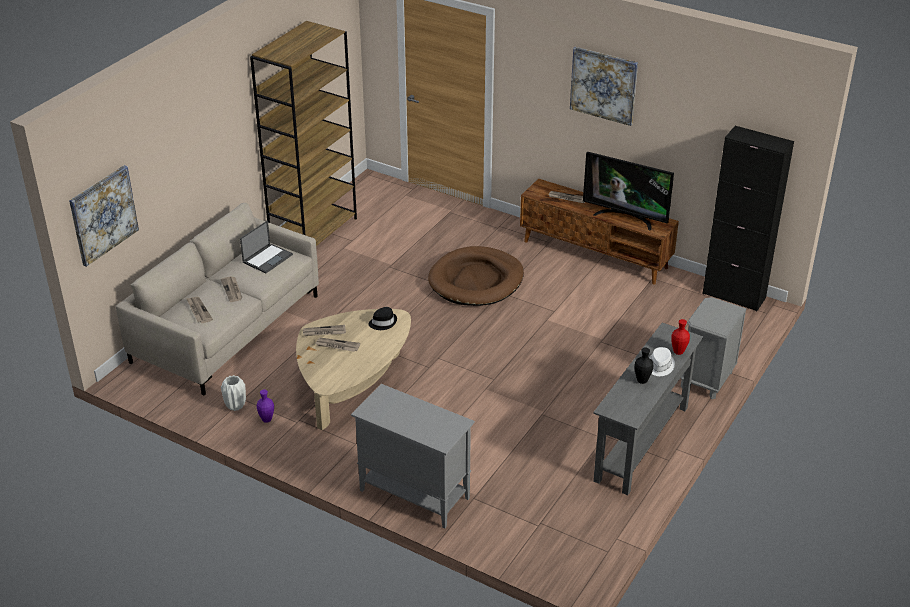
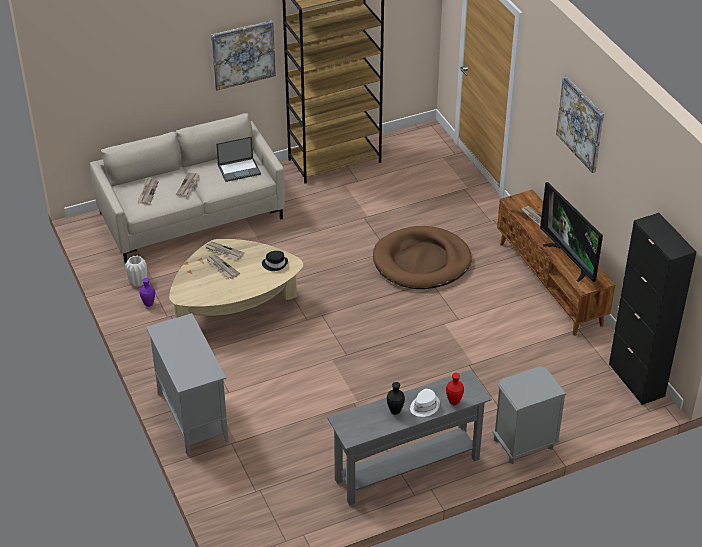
camera: 35 degrees right, 5 degrees up
picture [69,165,139,267] -> picture moved to [211,20,276,91]

